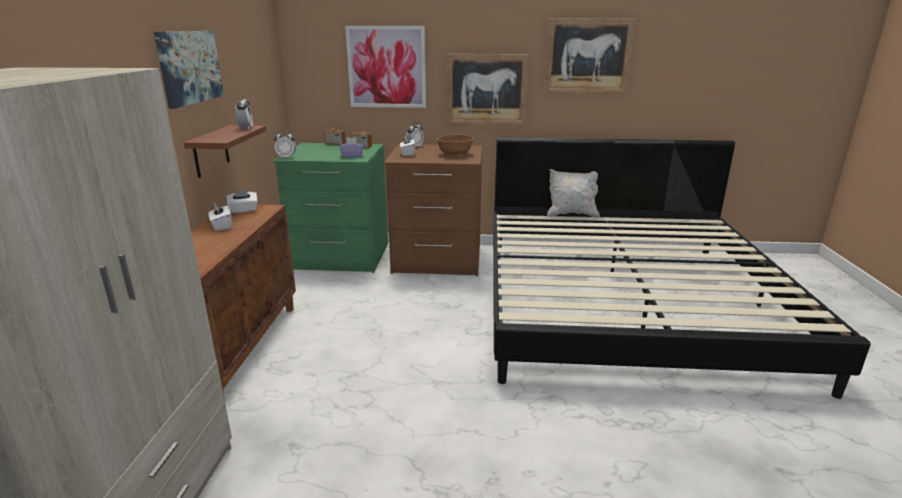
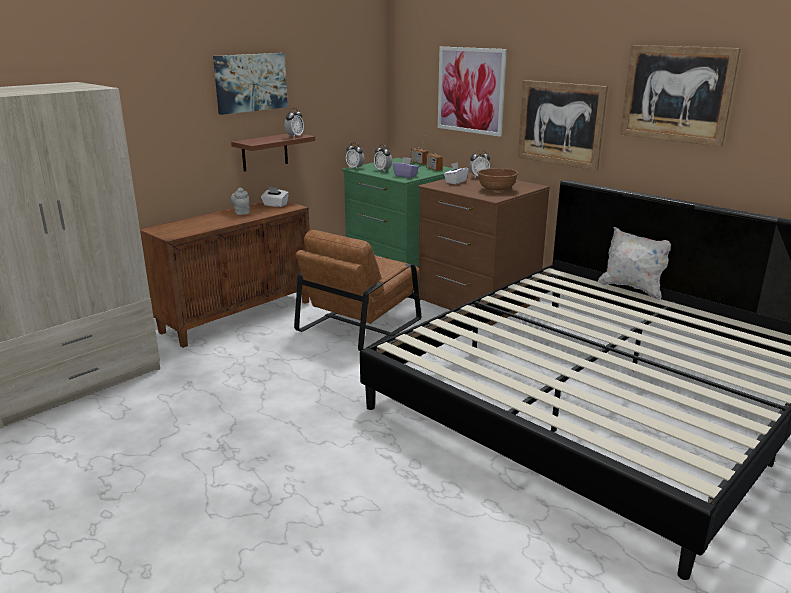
camera: 40 degrees right, 0 degrees up
white tissue box [208,202,231,231] -> grey teapot [231,187,250,215]
none -> brown armchair [294,230,421,351]
none -> alarm clock [374,145,392,172]

